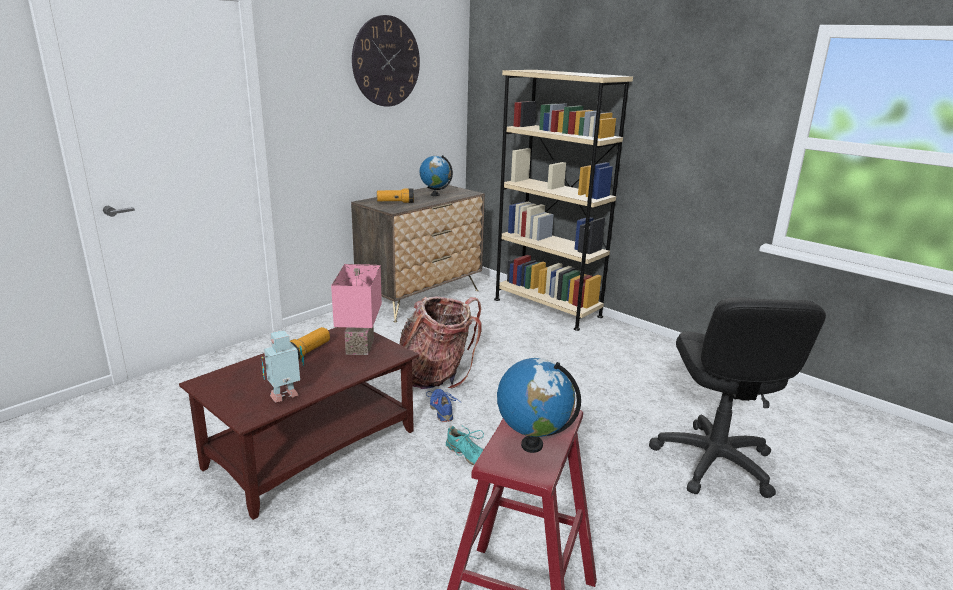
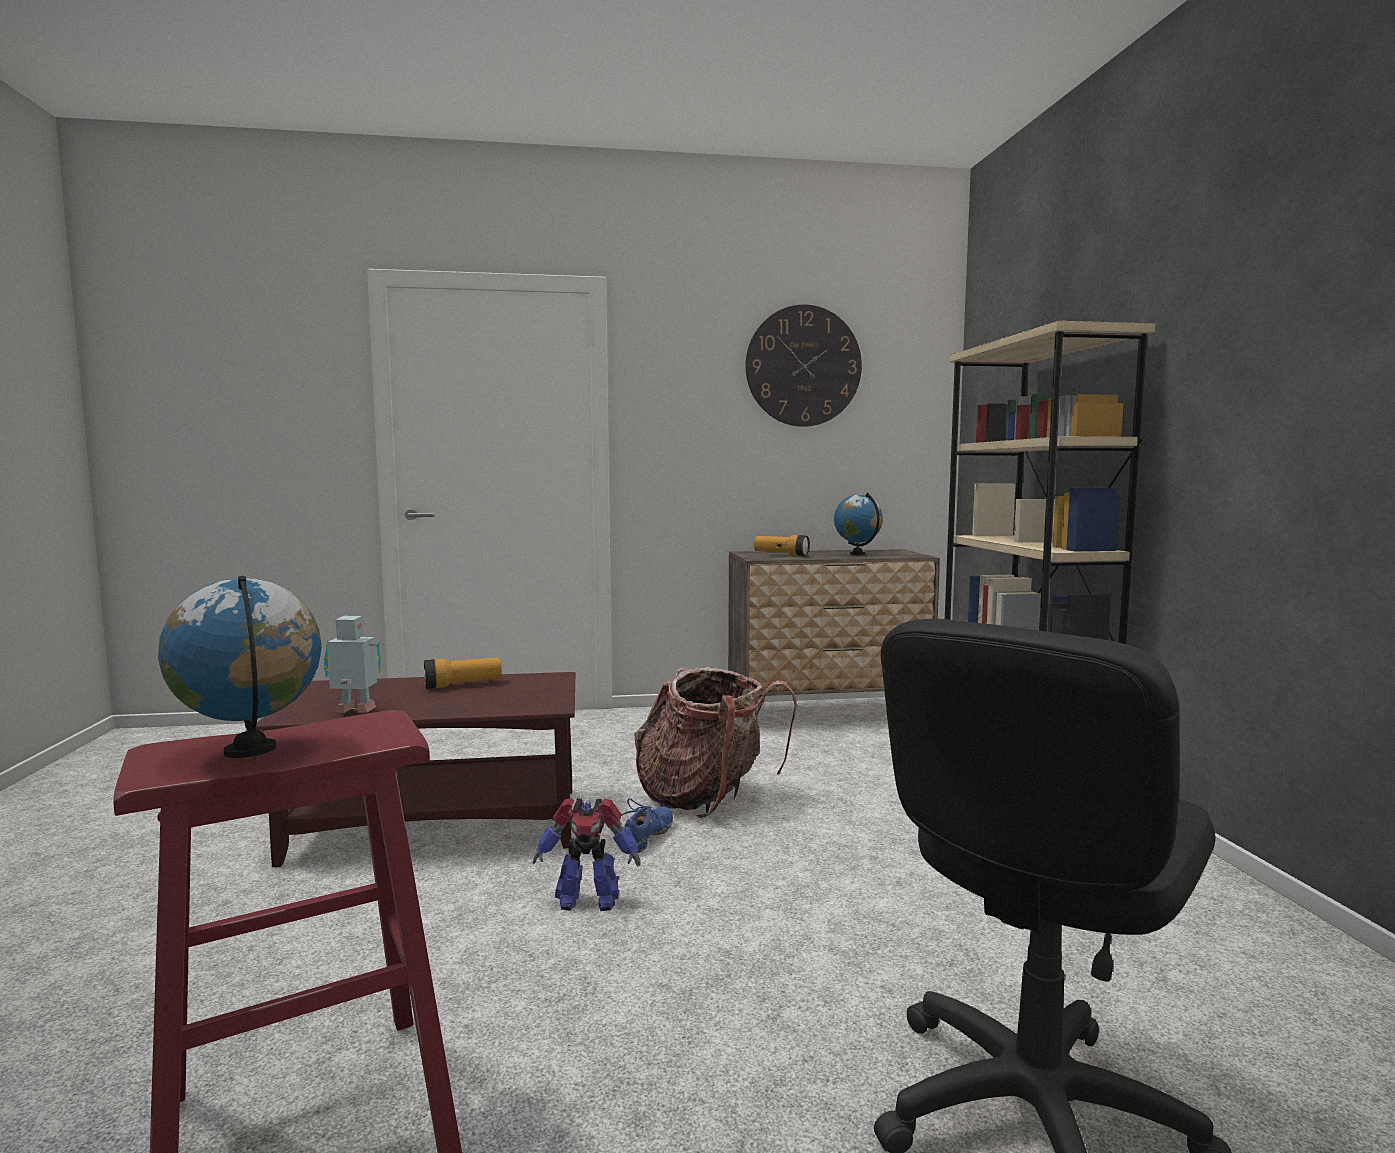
camera: 40 degrees right, 15 degrees down
pink table lamp [331,264,382,355] -> none
turquoise shoe [446,426,484,465] -> toy robot [533,798,641,911]

